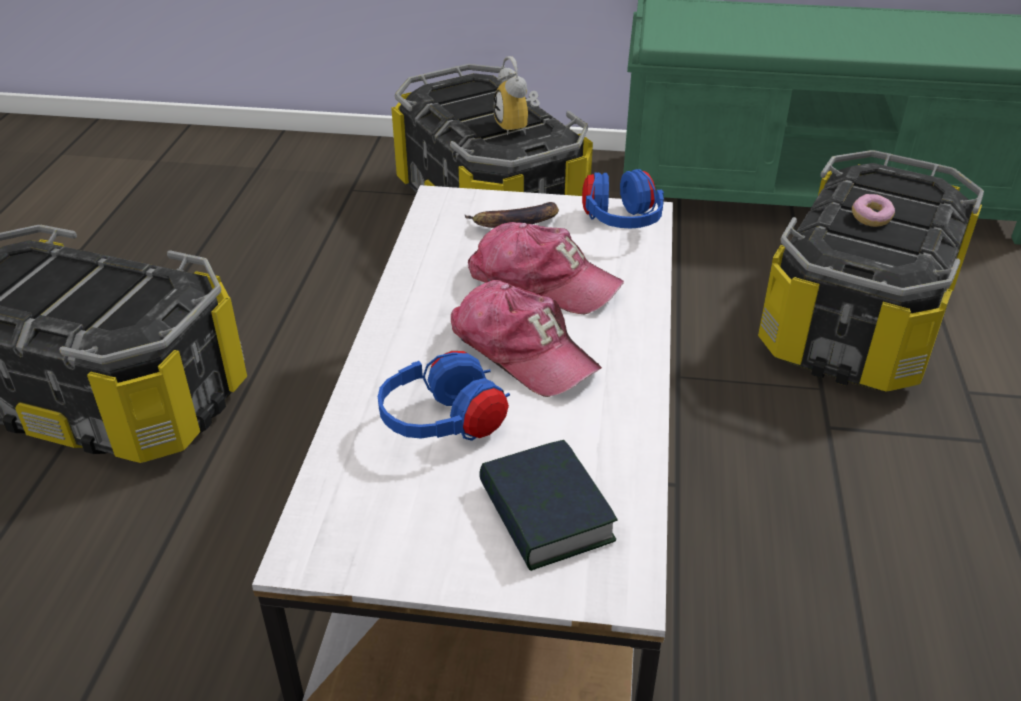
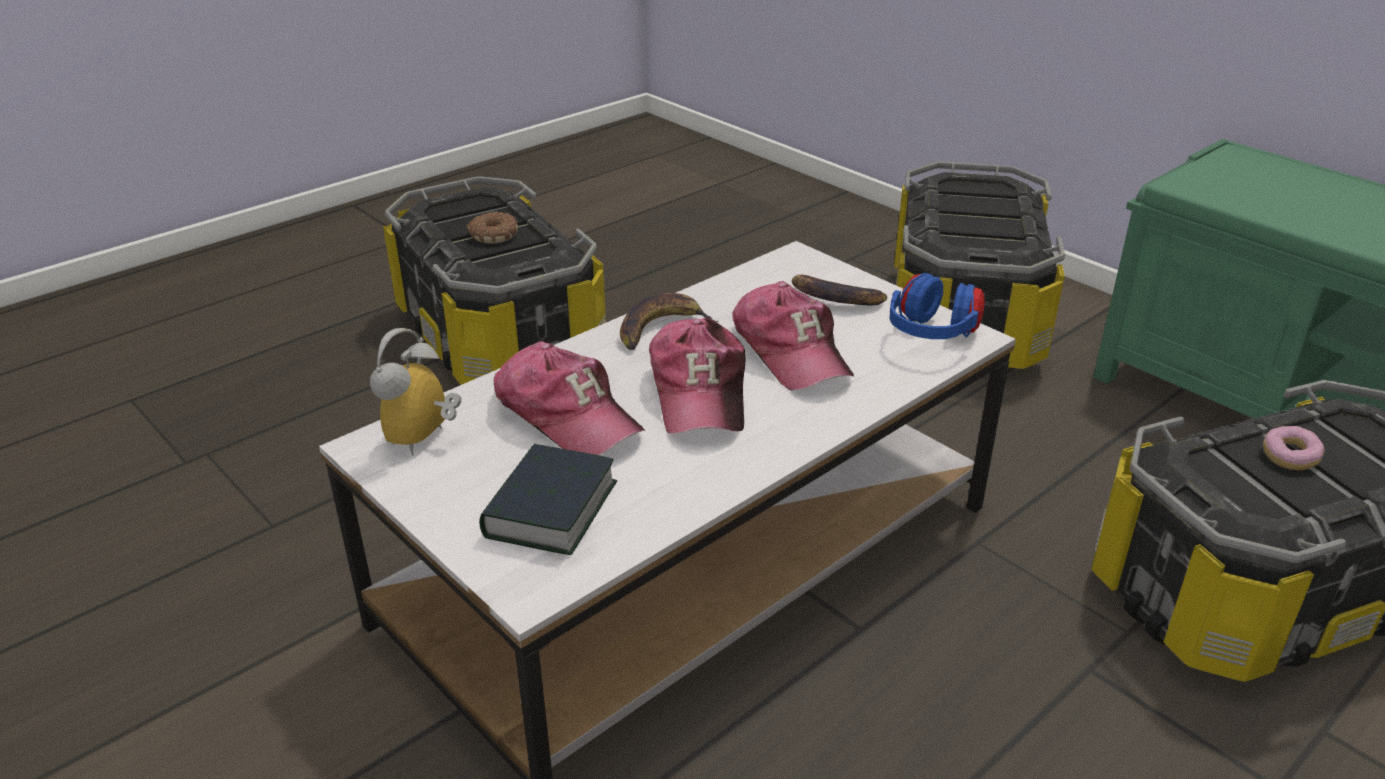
camera: 40 degrees right, 5 degrees down
blue headphones [378,351,510,441] -> cap [494,341,645,455]
alarm clock [493,56,540,135] -> alarm clock moved to [370,328,461,456]
none -> donut [466,211,518,244]
none -> banana [620,293,718,350]

